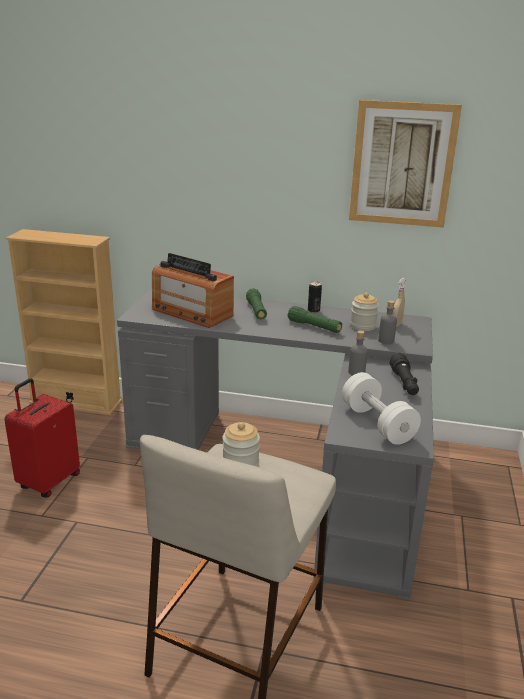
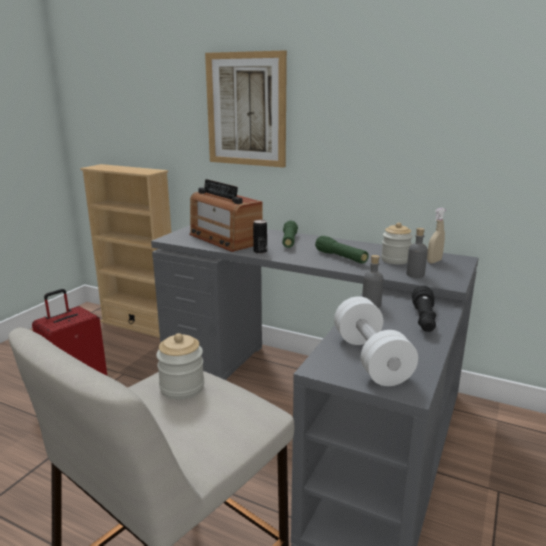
camera: 15 degrees right, 5 degrees down
can [308,281,322,313] -> can moved to [253,220,267,254]
picture [349,100,462,228] -> picture moved to [205,50,287,168]

